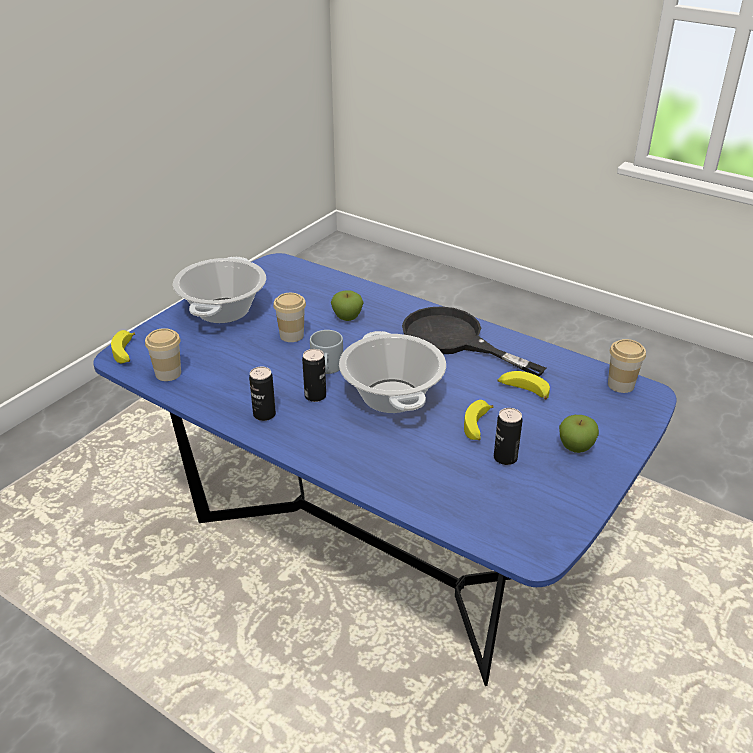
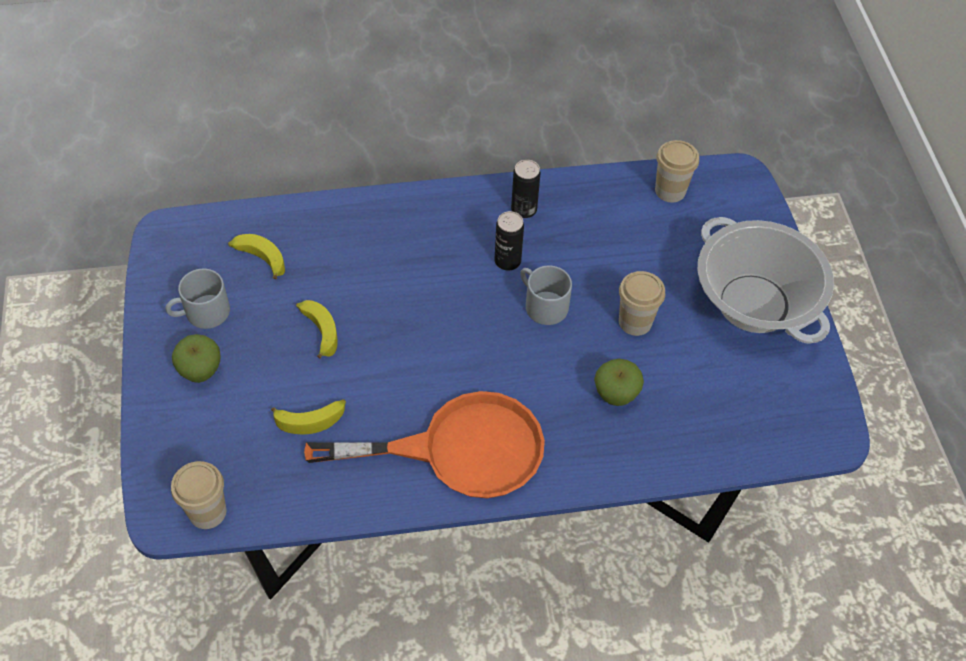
camera: 135 degrees right, 20 degrees up
banana [111,330,135,363] -> banana moved to [228,234,285,279]
cooking pot [339,331,446,413] -> none
black frying pan [402,306,546,377] -> orange frying pan [304,391,545,498]
can [494,408,523,465] -> none
none -> grey mug [165,269,230,329]

